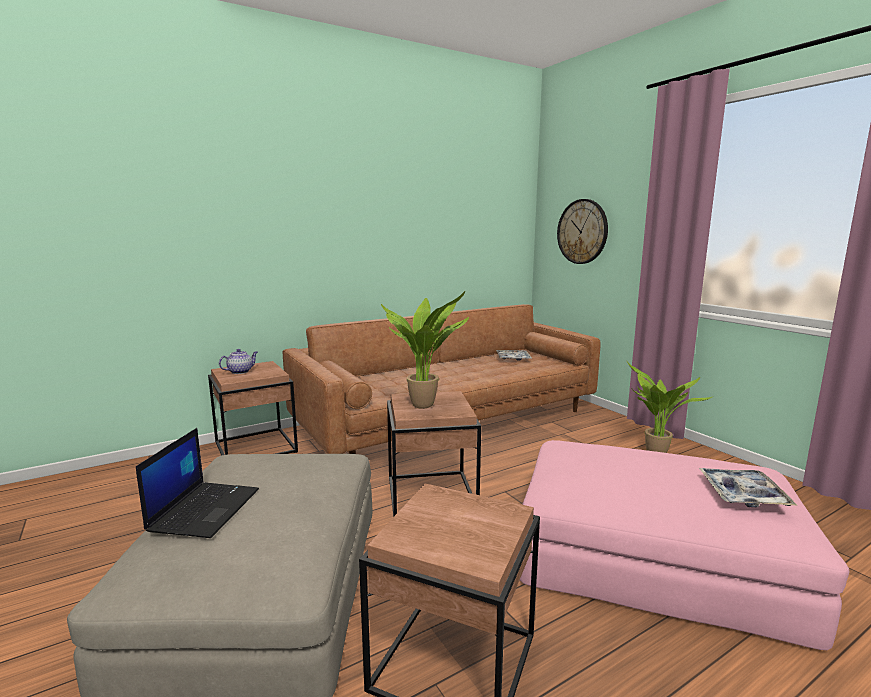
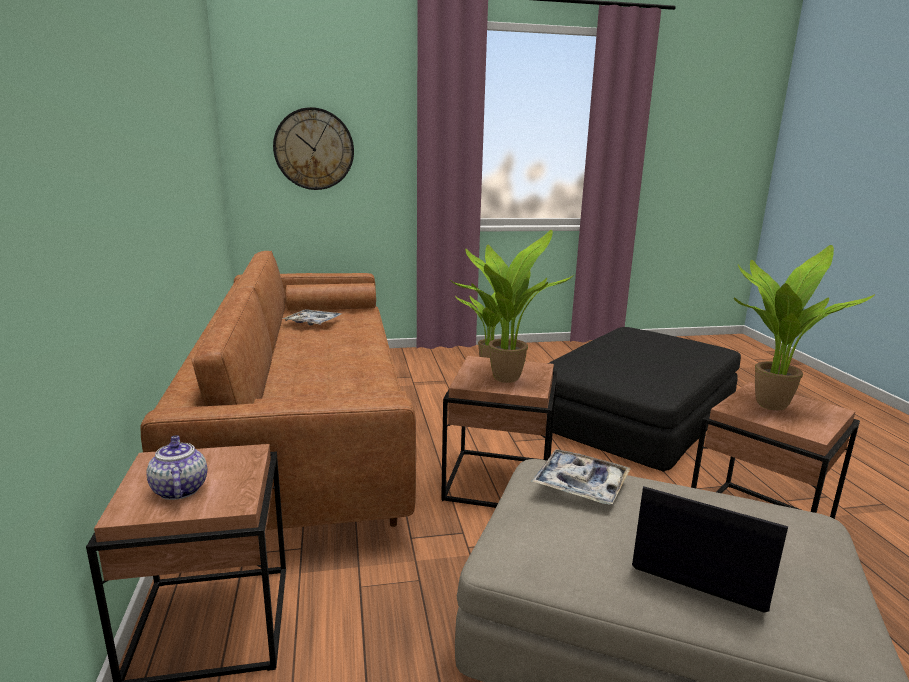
camera: 70 degrees left, 5 degrees up
pink ottoman [520,440,850,650] -> black ottoman [549,327,741,472]
tray [699,468,797,507] -> tray moved to [531,449,631,504]
none -> potted plant [734,245,875,411]

